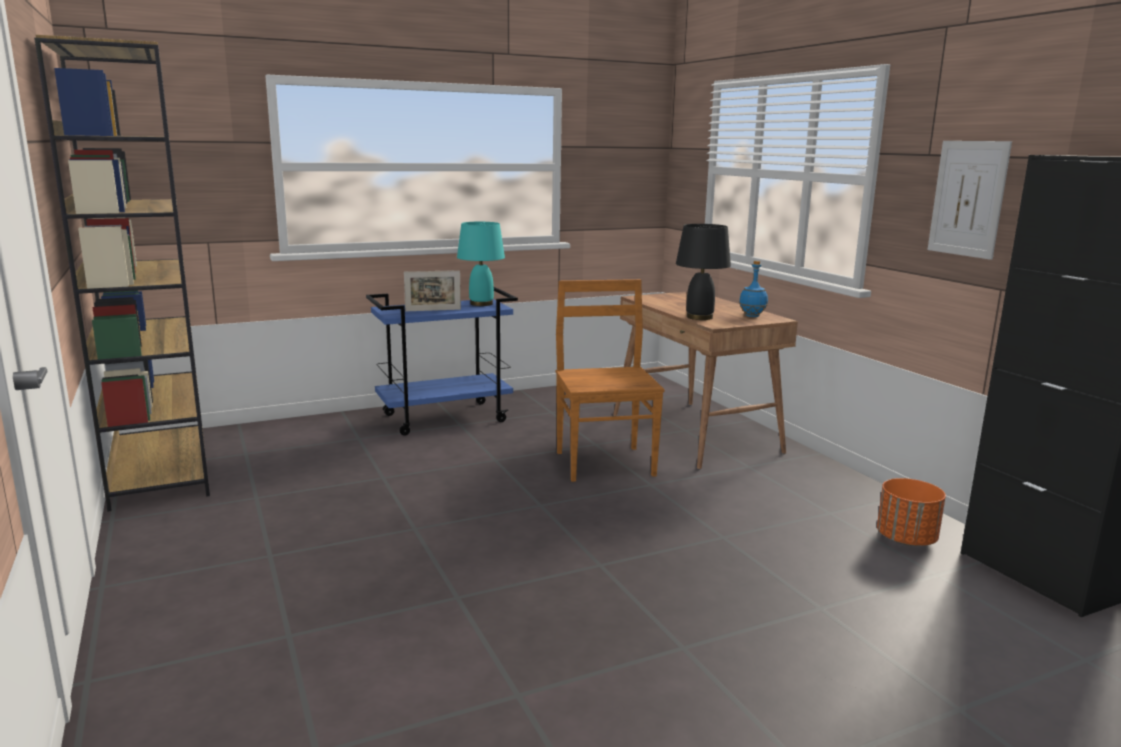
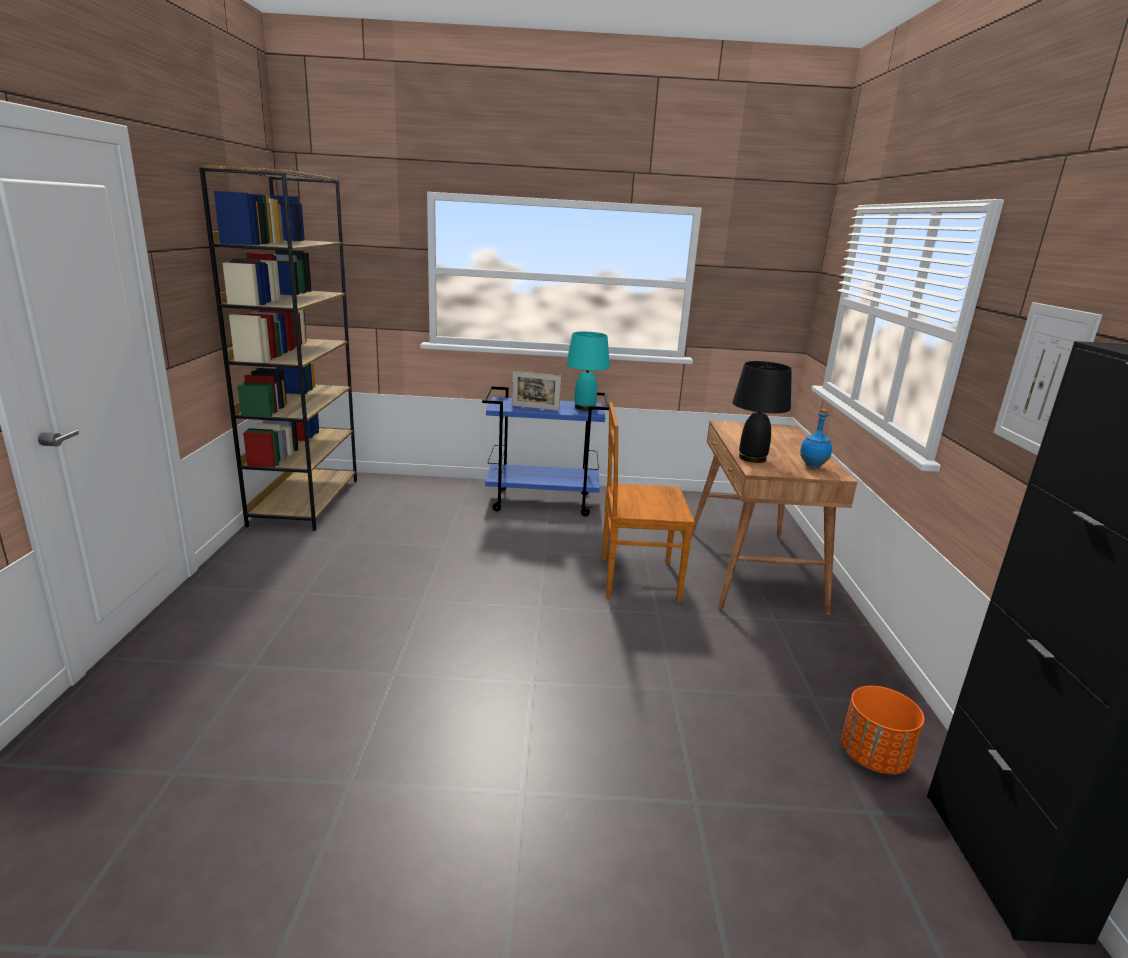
camera: 25 degrees right, 5 degrees up
brown chair [556,279,665,482] -> brown chair turned 105 degrees counterclockwise [602,402,695,602]

